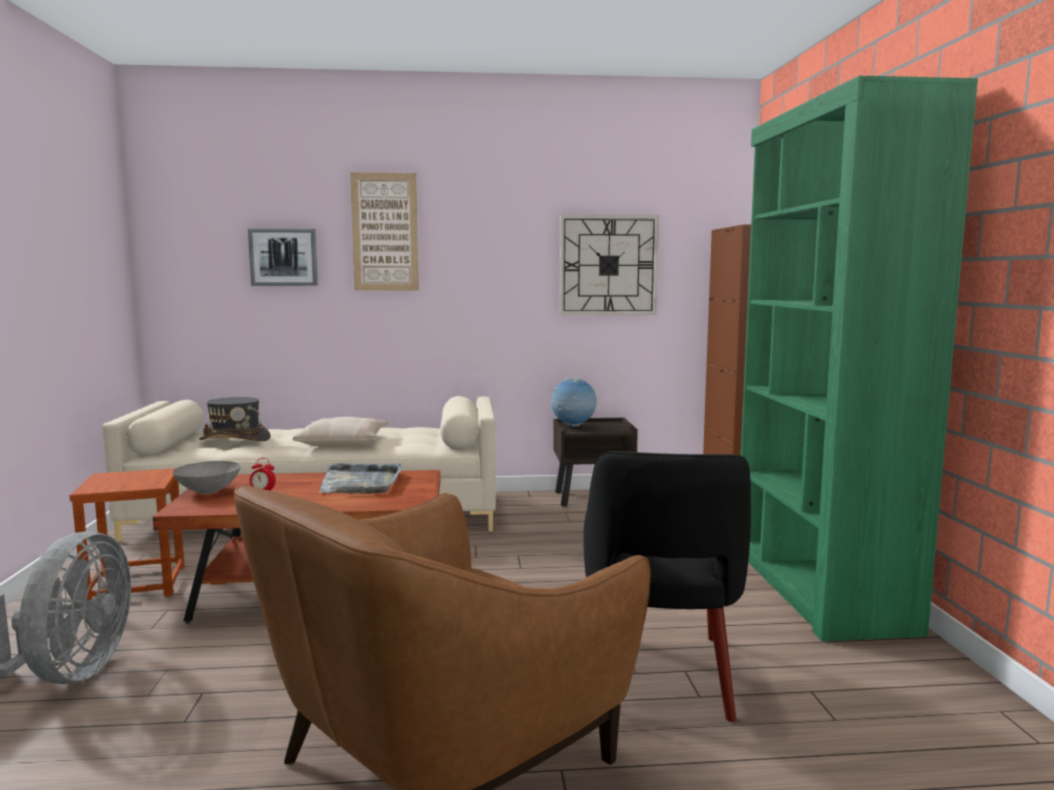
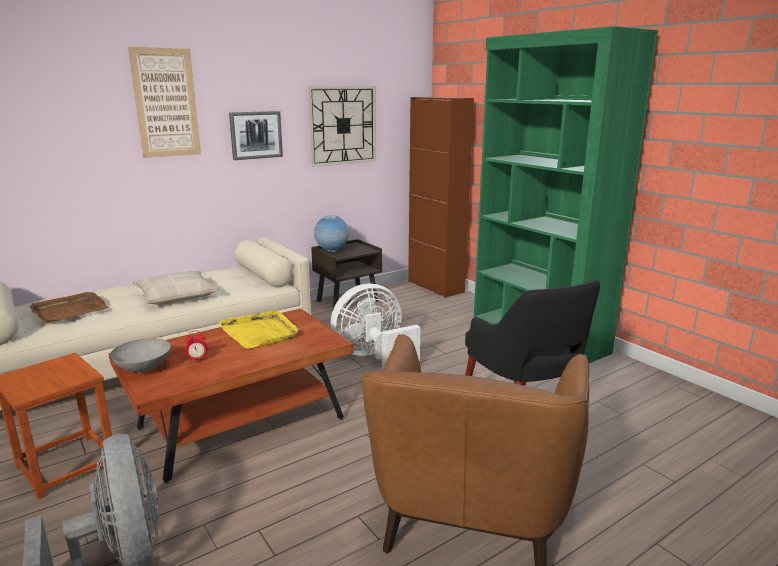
camera: 30 degrees left, 10 degrees up
grey hat [199,397,271,441] -> brown tray [29,292,109,323]
picture [248,228,318,286] -> picture moved to [229,111,283,160]
grey tray [319,463,403,494] -> yellow tray [218,310,299,349]
none -> white fan [331,283,420,370]

